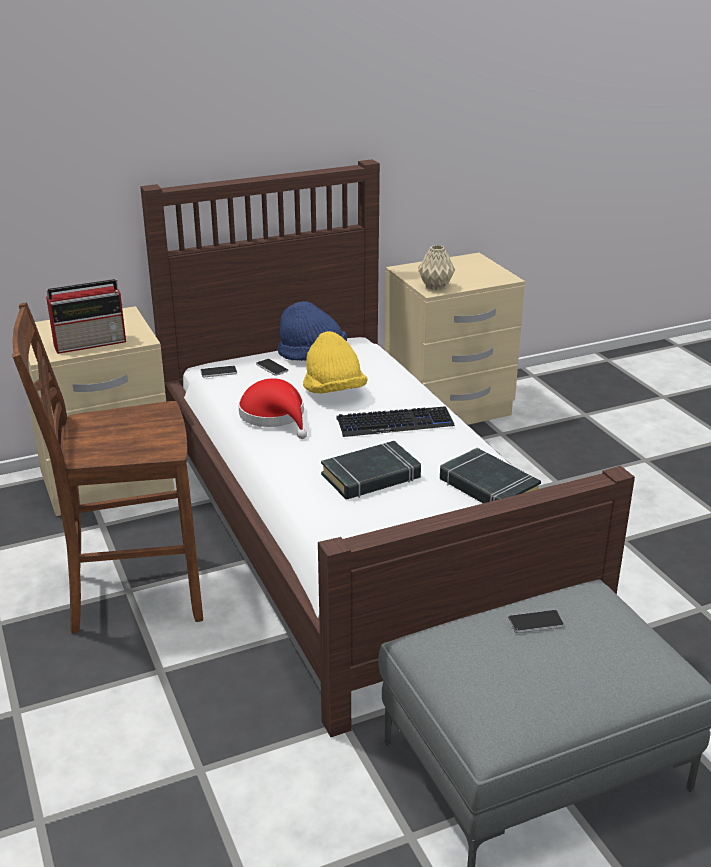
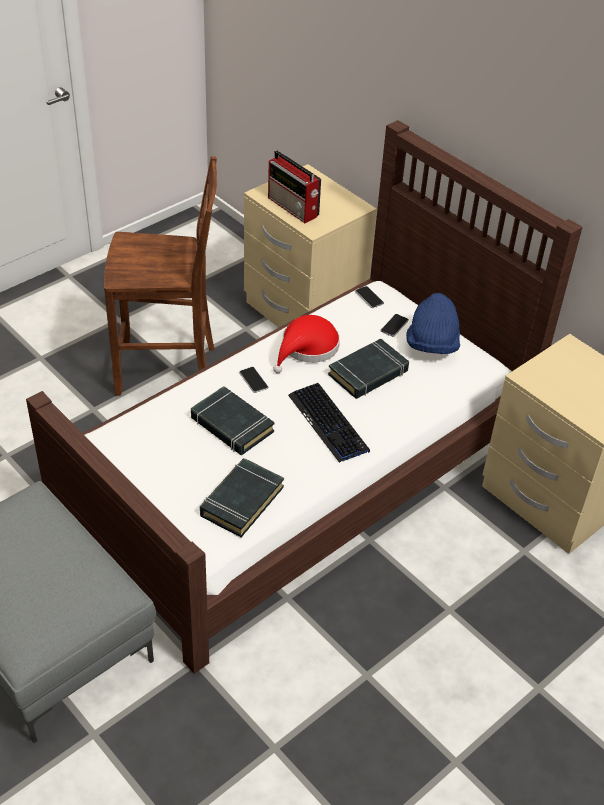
camera: 70 degrees right, 15 degrees up
brown chair [12,303,203,634] -> brown chair turned 120 degrees clockwise [104,156,217,396]
yellow hat [303,331,368,393] -> black book [328,339,409,399]
beige vase [418,245,455,290] -> none
phone [508,610,564,633] -> phone moved to [239,367,268,393]

